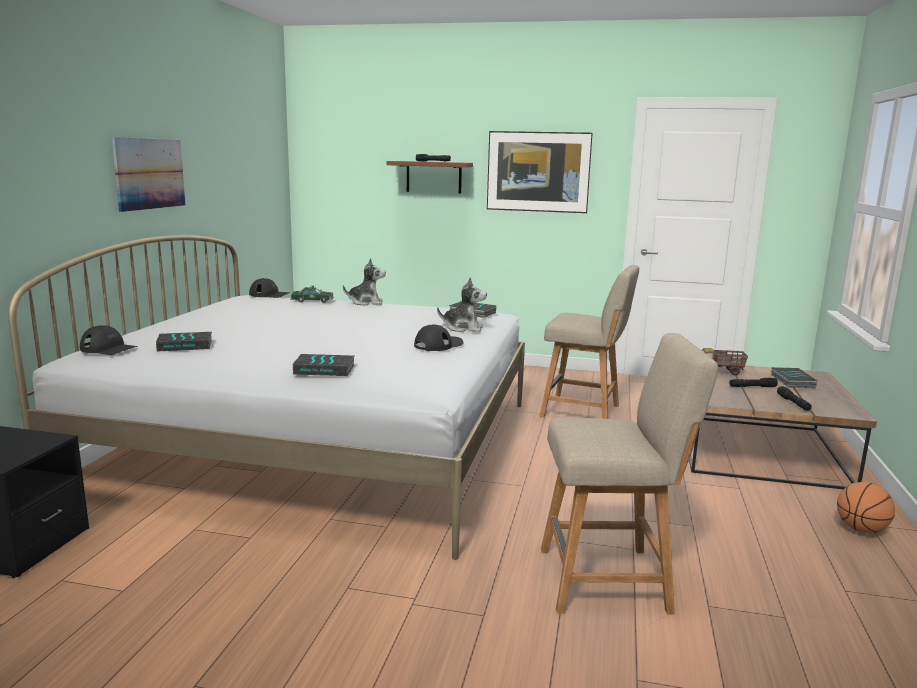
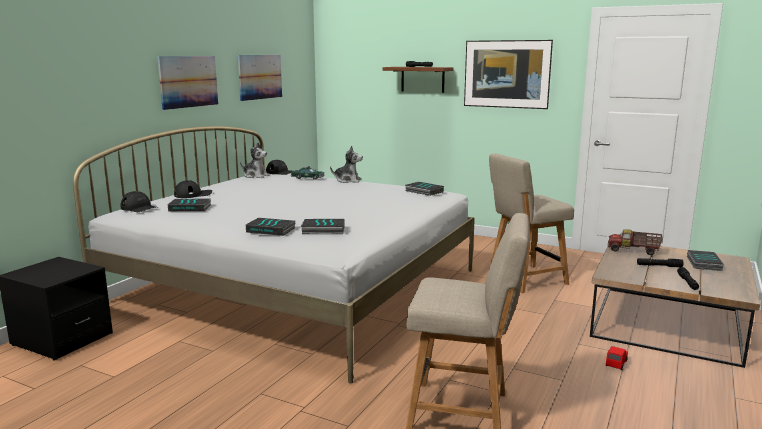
camera: 15 degrees right, 0 degrees up
black cap [414,325,464,351] -> black cap moved to [174,180,212,198]
plush toy [437,277,487,332] -> plush toy moved to [240,142,270,178]
beige chair [539,265,639,419] -> beige chair turned 120 degrees clockwise [489,153,574,293]
basketball [837,482,895,533] -> none
none -> picture [238,55,282,101]
none -> book [301,219,345,234]
none -> red toy car [606,346,628,370]

